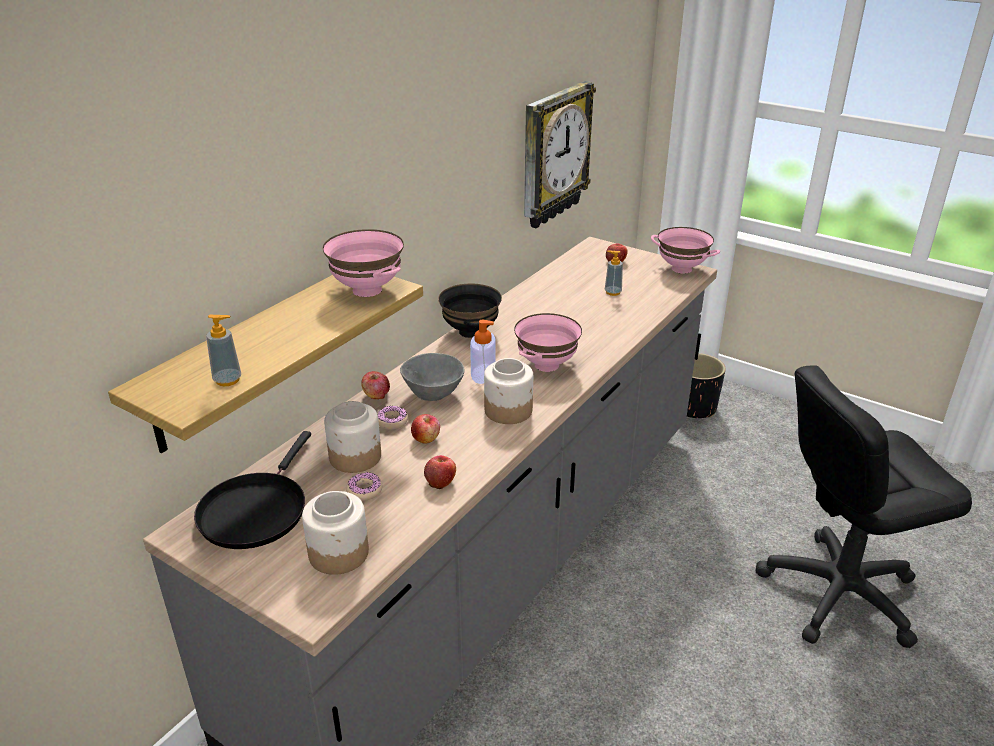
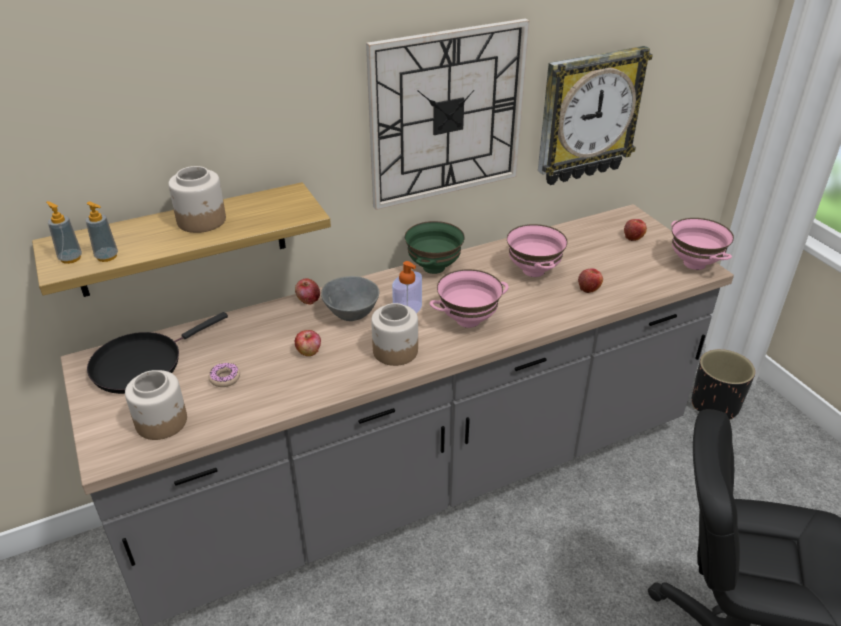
camera: 30 degrees right, 5 degrees up
pink bowl [323,229,404,297] -> pink bowl moved to [507,224,568,277]
jar [324,401,381,473] -> jar moved to [168,166,226,233]
donut [378,405,408,430] -> none
apple [424,455,456,489] -> apple moved to [578,269,603,293]
black bowl [438,283,502,338] -> green bowl [405,221,465,274]
soap dispenser [605,250,623,296] -> soap dispenser moved to [46,201,82,264]
none -> wall clock [366,18,529,210]

